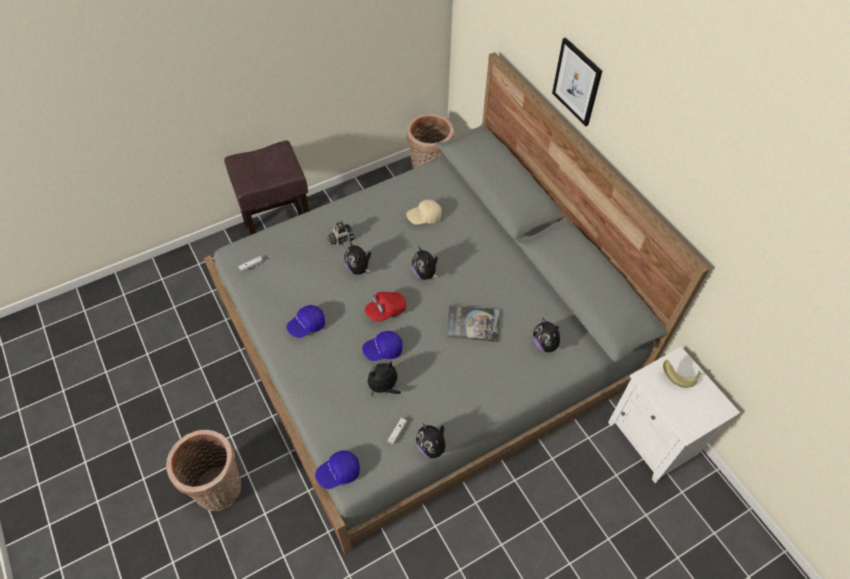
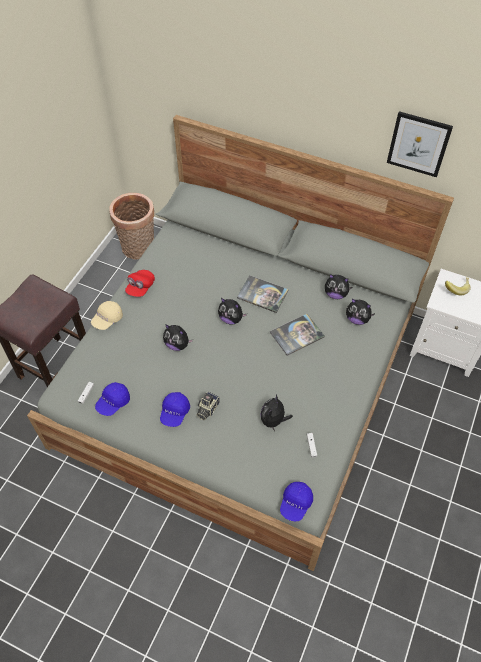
camera: 35 degrees left, 0 degrees up
basket [166,430,241,511] -> none
camera [326,221,355,246] -> camera moved to [197,392,220,420]
blue cap [362,331,403,361] -> blue cap moved to [95,382,130,416]
red cap [365,292,407,322] -> red cap moved to [125,270,155,297]
beige cap [406,200,441,225] -> beige cap moved to [91,301,123,330]
plush toy [416,423,450,458] -> plush toy moved to [325,274,352,299]
picture [552,38,602,127] -> picture moved to [387,111,453,177]
none -> book [237,275,289,313]

